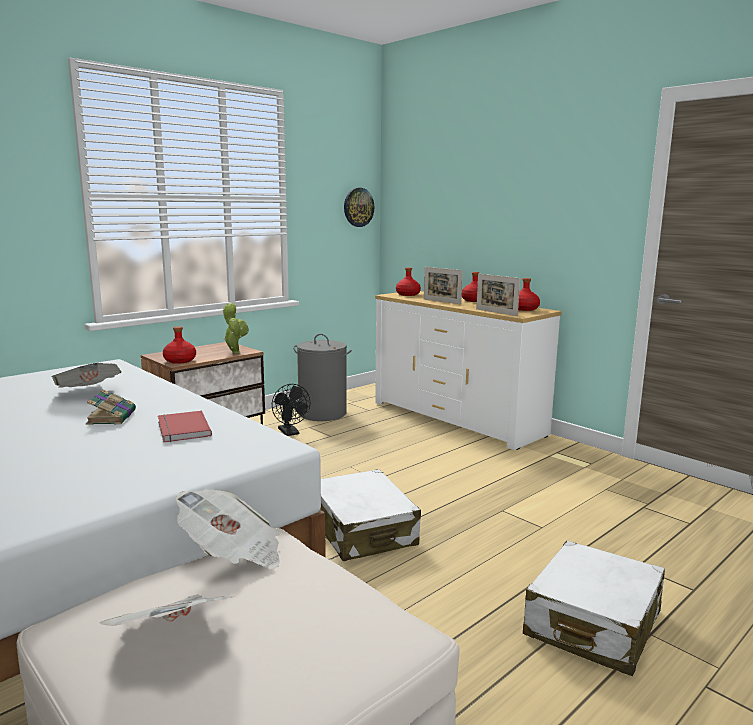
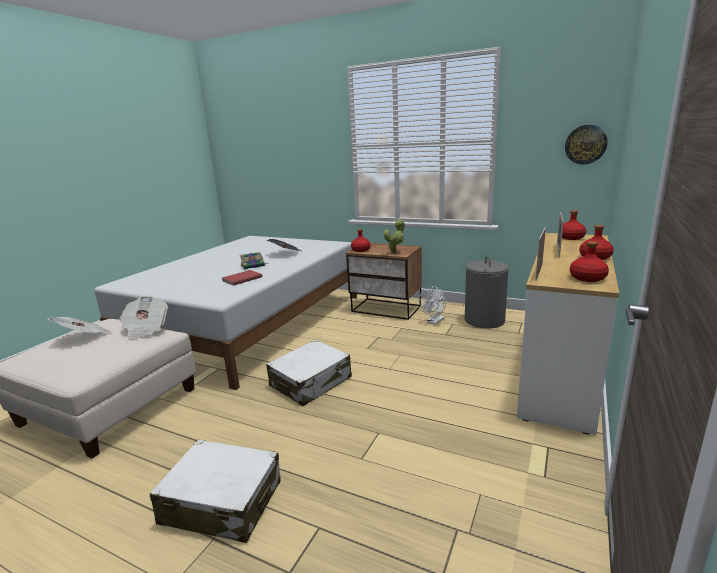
camera: 70 degrees right, 5 degrees up
black fan [272,384,310,436] -> white fan [419,286,446,325]

